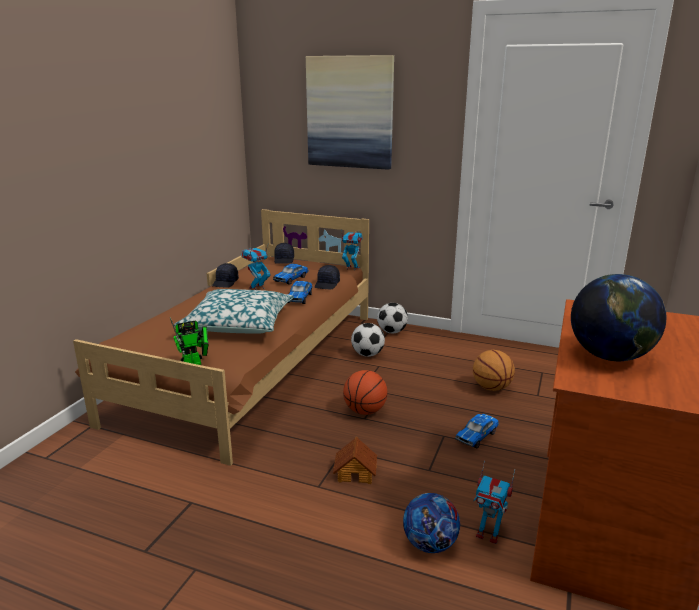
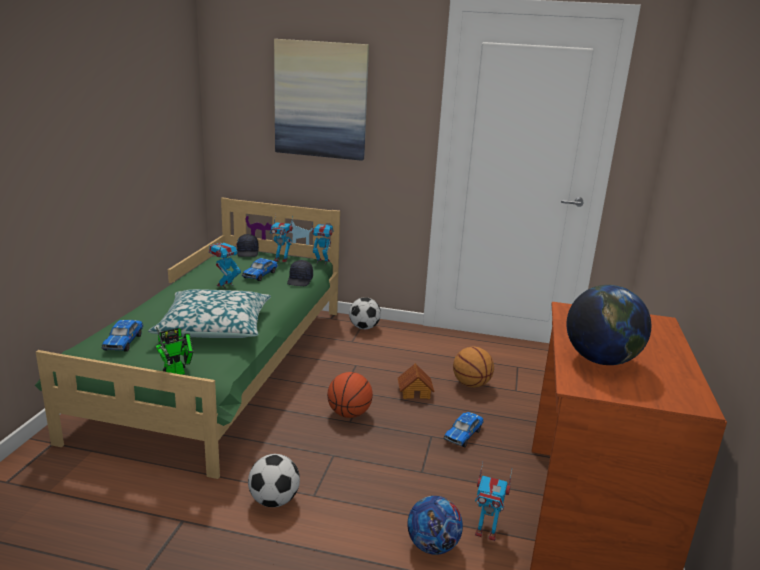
camera: 10 degrees left, 0 degrees up
brown bed [73,209,369,466] -> green bed [35,197,340,479]
black cap [212,263,239,288] -> none
toy car [288,281,313,304] -> toy car moved to [101,320,143,352]
toy house [333,437,377,484] -> toy house moved to [398,363,434,399]
football [351,323,385,357] -> football moved to [248,454,300,507]
none -> toy robot [270,214,293,262]

